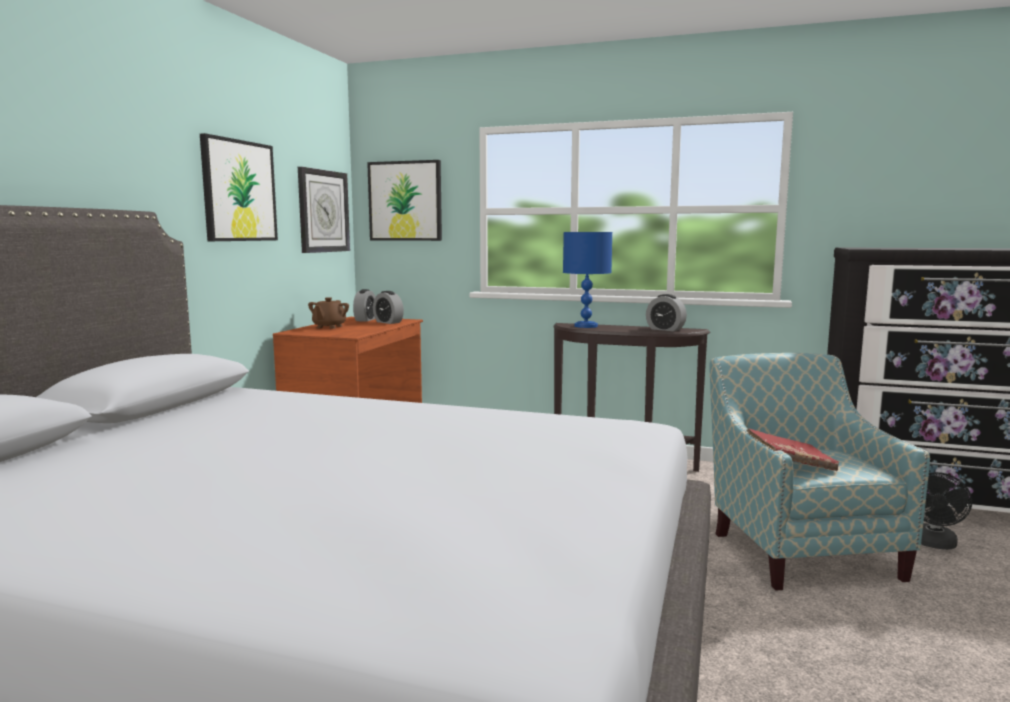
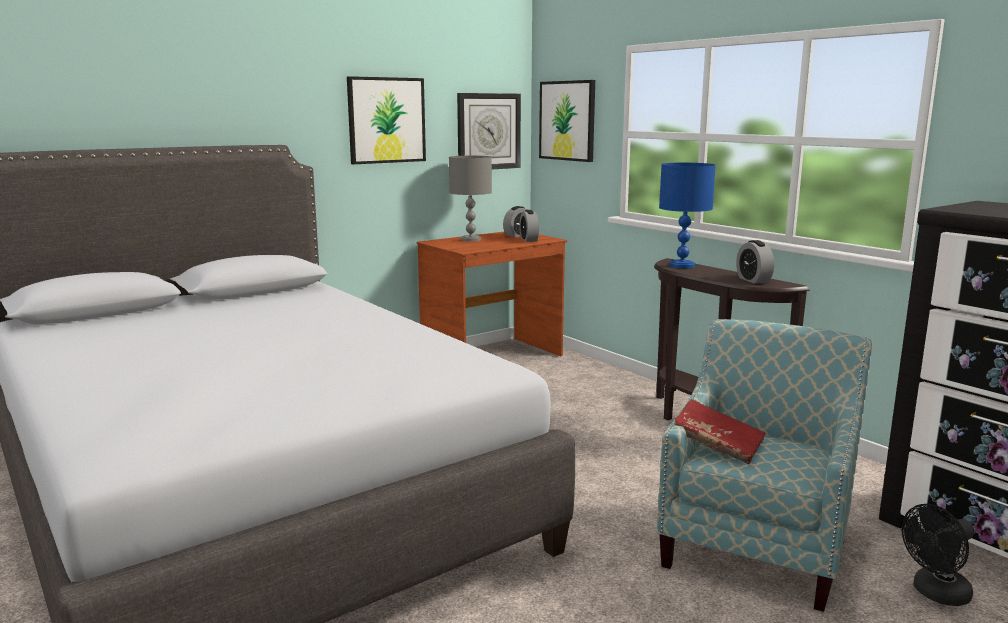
camera: 35 degrees right, 5 degrees up
brown teapot [308,297,349,329] -> grey table lamp [449,156,492,242]

